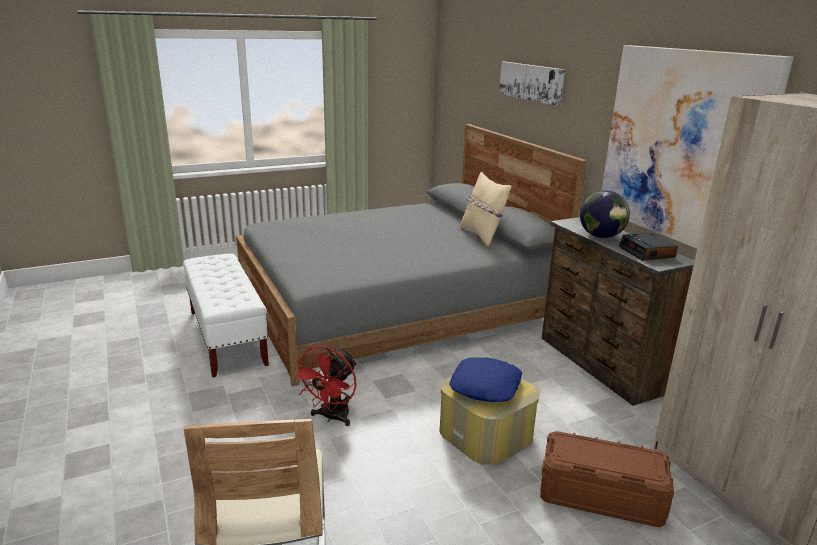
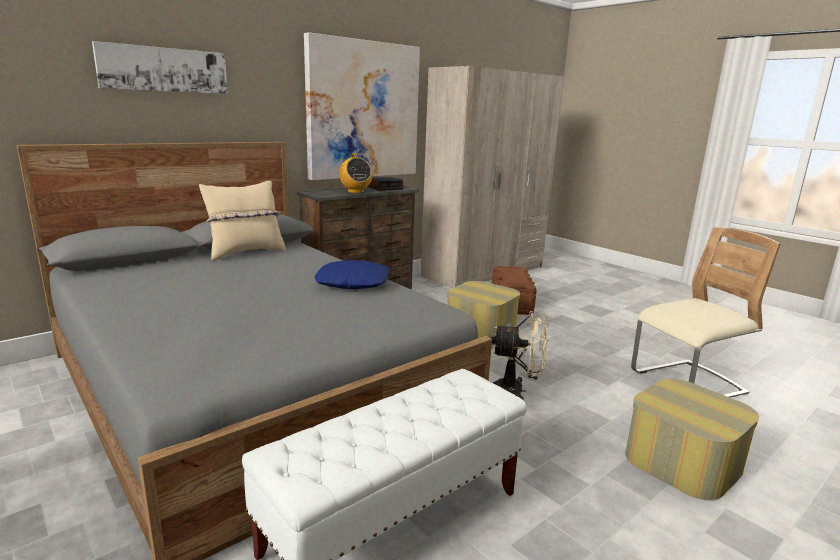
camera: 105 degrees left, 5 degrees down
red fan [292,346,357,426] -> beige fan [490,311,549,399]
blue pillow [449,357,522,402] -> blue pillow moved to [315,260,390,289]
globe [580,190,630,238] -> radio [339,153,373,193]
none -> ottoman [625,378,759,501]

